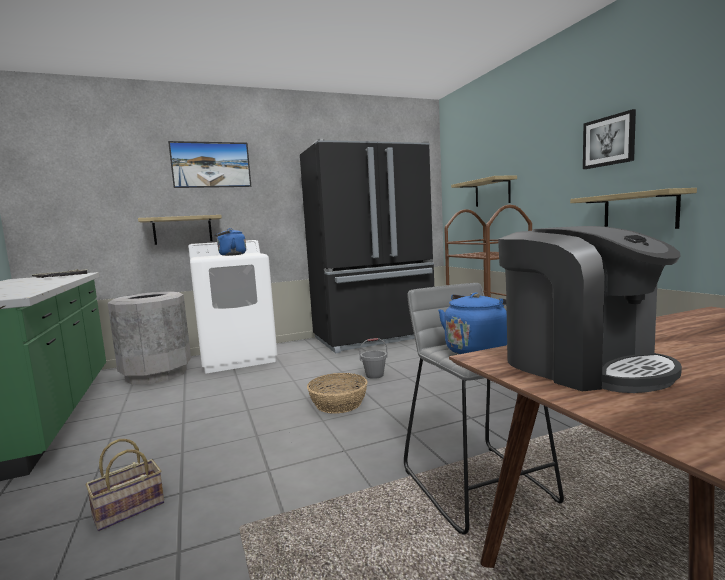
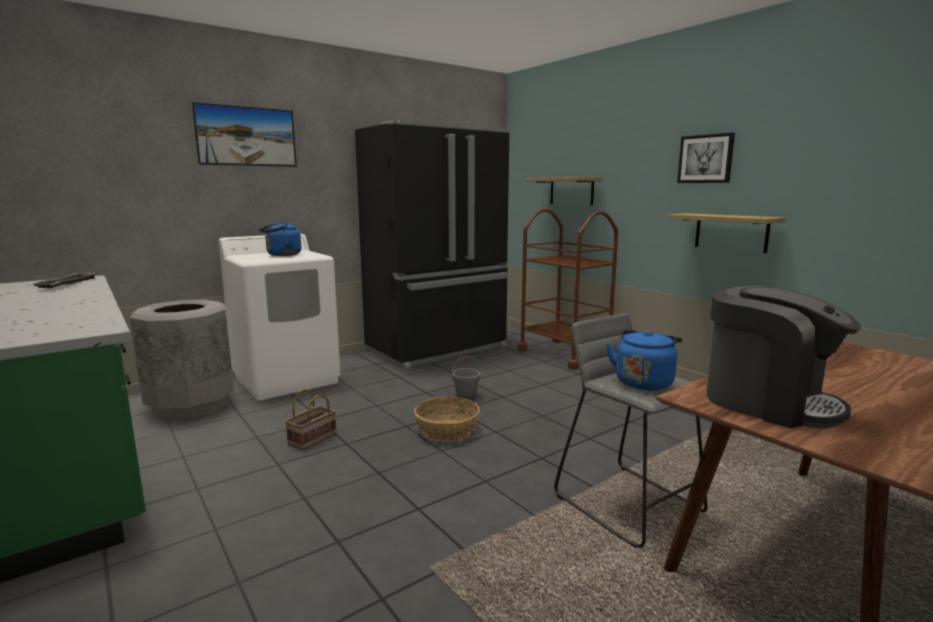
camera: 15 degrees left, 5 degrees up
basket [86,439,164,531] -> basket moved to [285,389,337,451]
shelf [138,215,222,245] -> none

